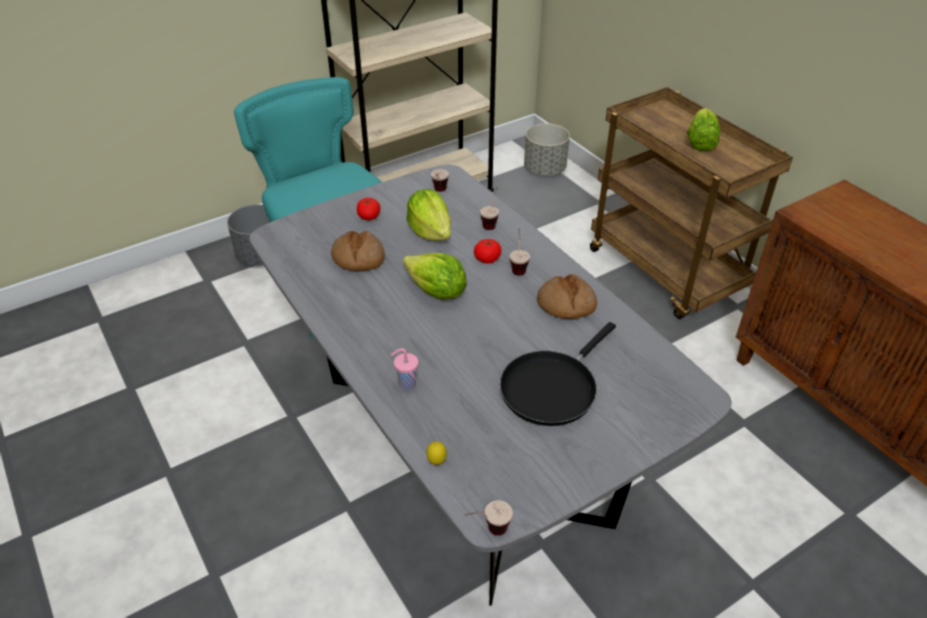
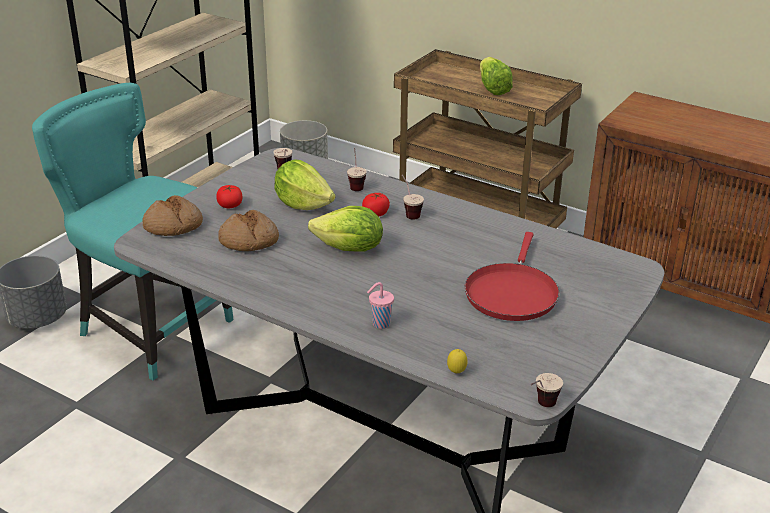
camera: 25 degrees left, 10 degrees down
black frying pan [500,322,616,426] -> red frying pan [465,232,559,321]
bread [537,274,597,319] -> bread moved to [142,195,203,236]

